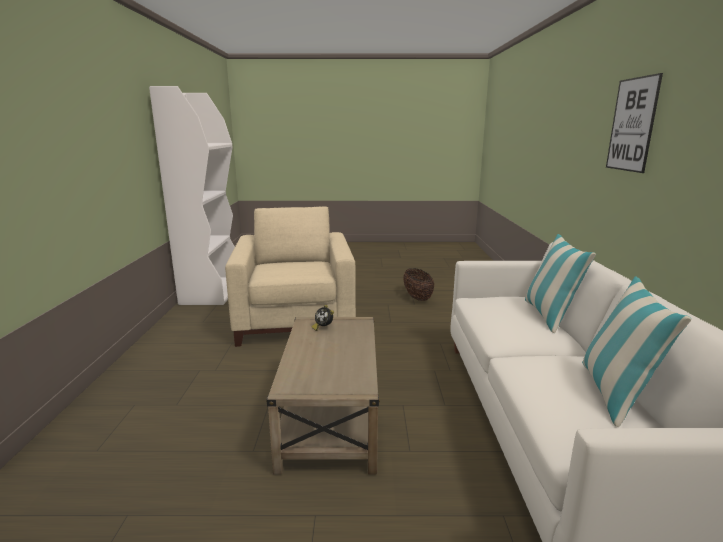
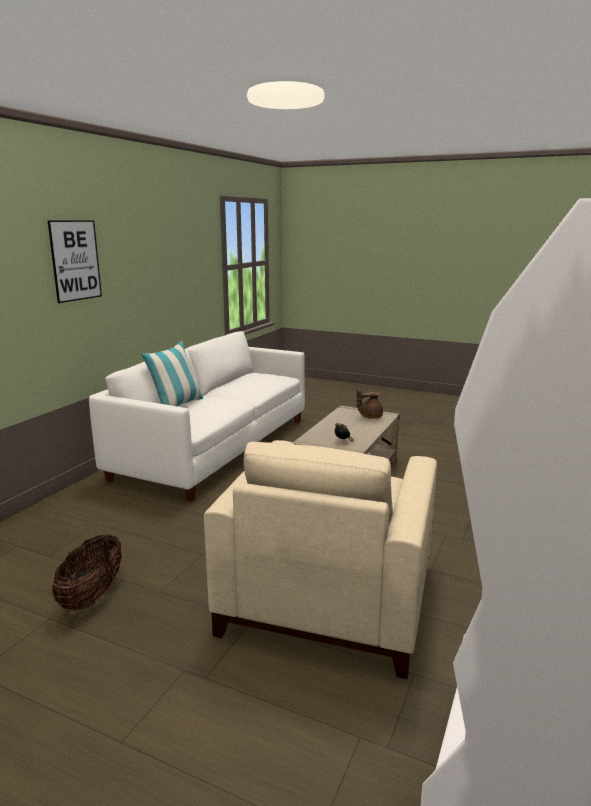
camera: 155 degrees left, 0 degrees up
pillow [582,276,691,427] -> none
none -> brown teapot [356,390,383,418]

